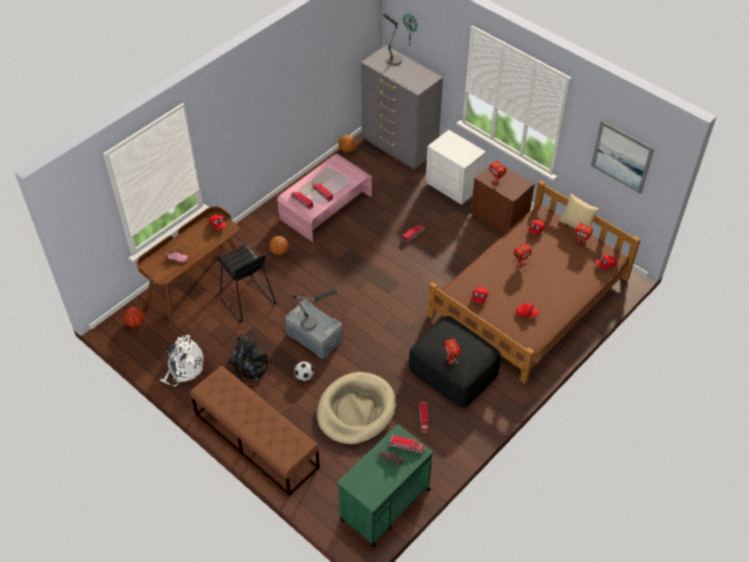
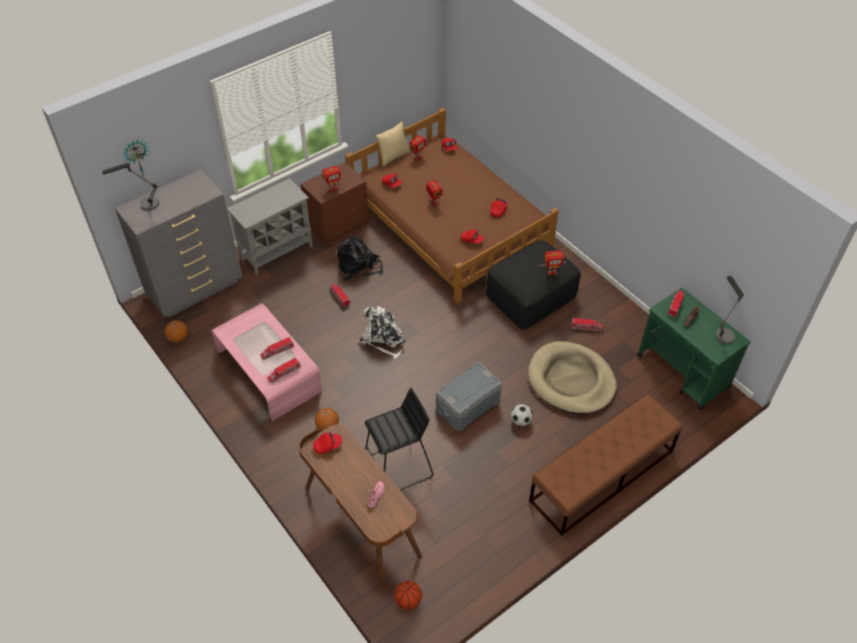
camera: 80 degrees left, 0 degrees up
white backpack [160,335,203,386] -> white backpack moved to [359,306,405,359]
black backpack [228,335,270,388] -> black backpack moved to [337,236,383,280]
table lamp [293,289,337,329] -> table lamp moved to [715,276,744,344]
white nightstand [426,130,486,205] -> grey cabinet [227,178,313,276]
picture [591,121,654,194] -> none

